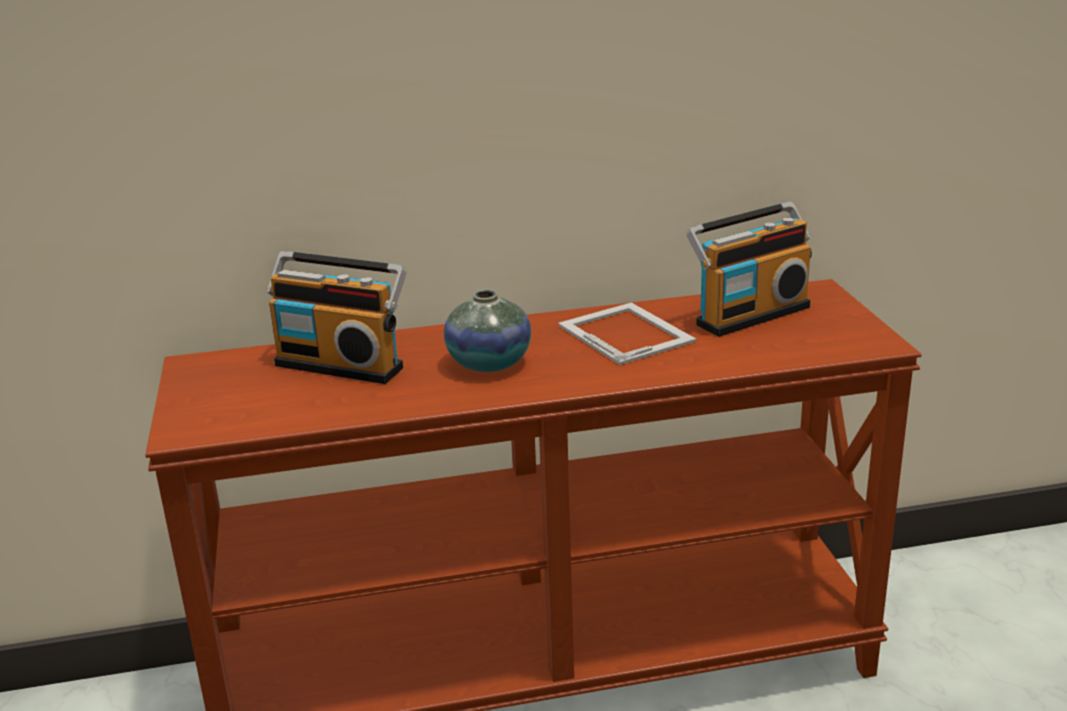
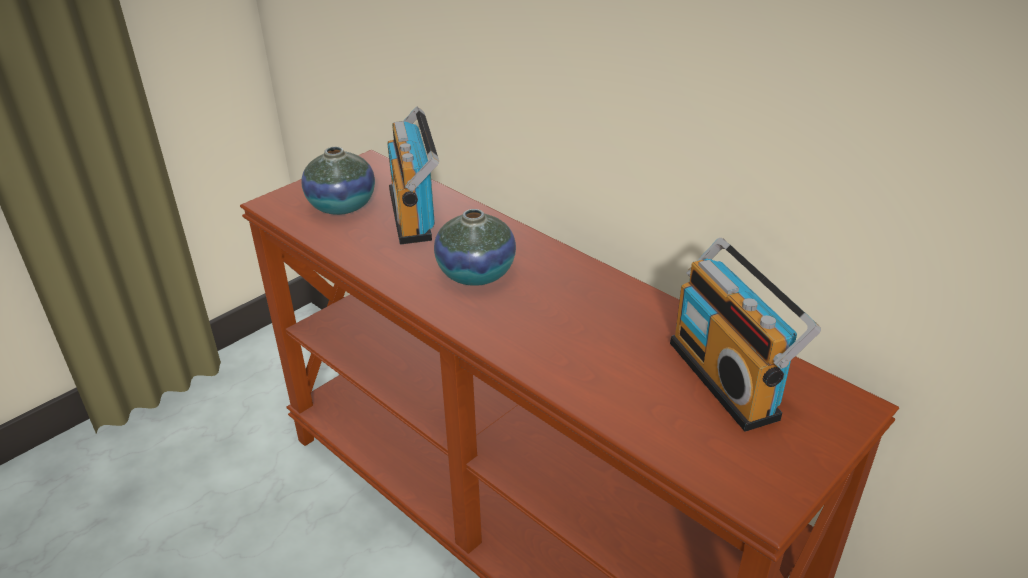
camera: 55 degrees right, 10 degrees up
picture frame [558,303,696,365] -> none
radio [686,202,812,337] -> radio turned 45 degrees clockwise [670,238,821,432]
none -> vase [301,147,375,215]

